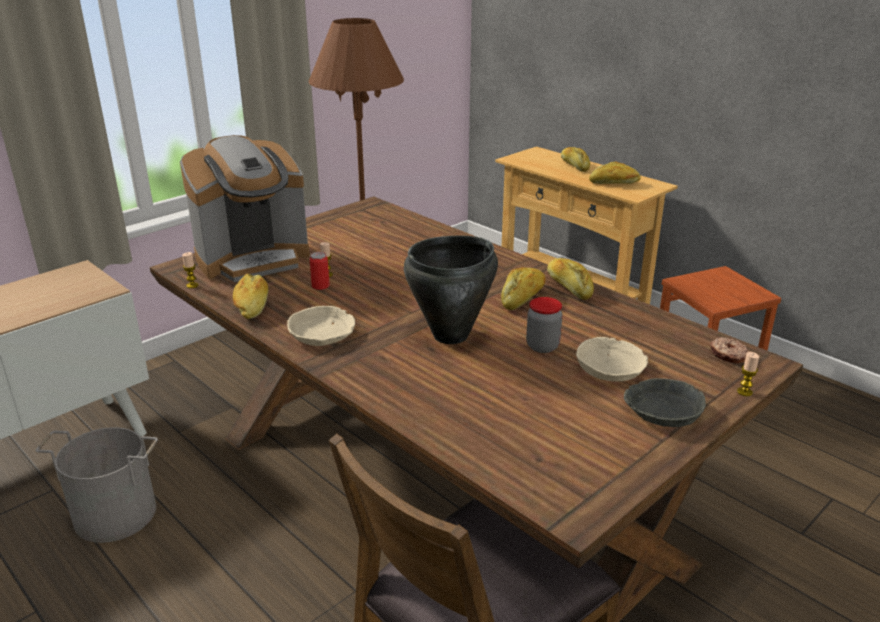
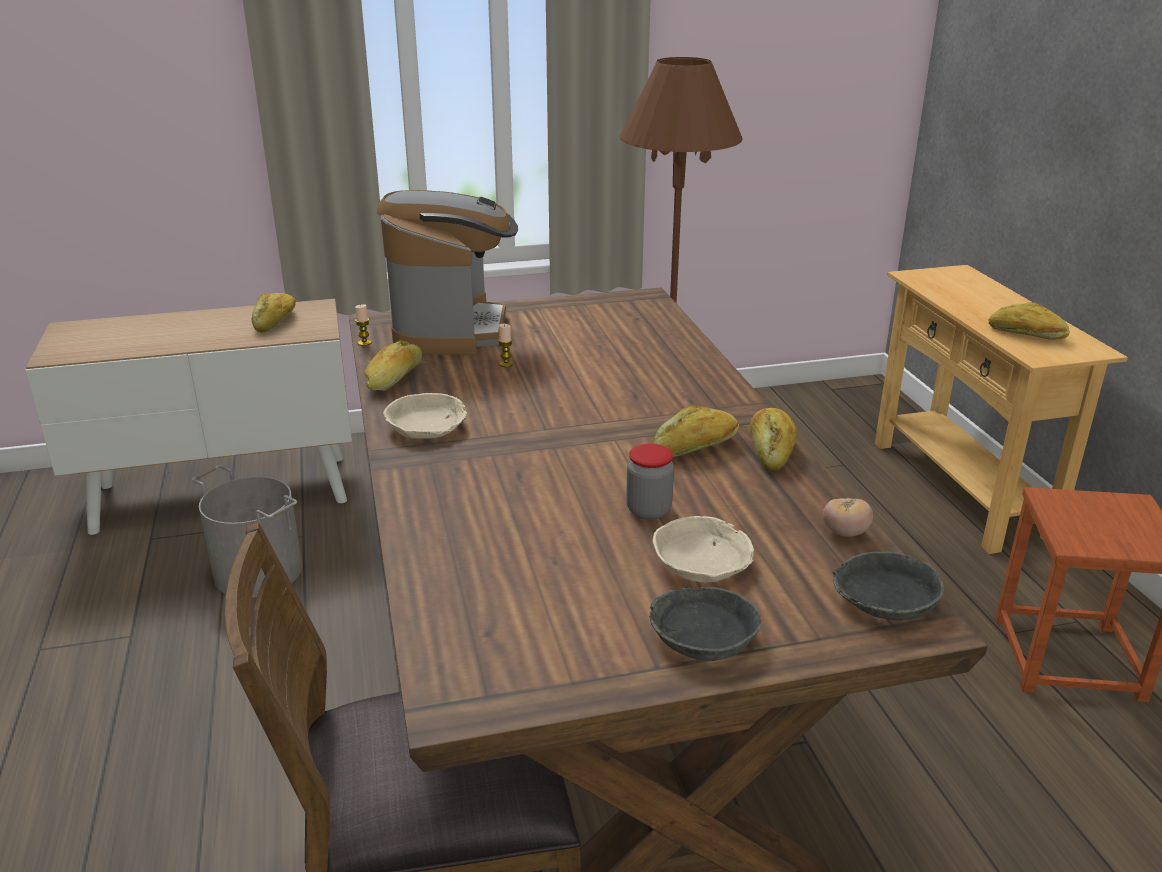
camera: 30 degrees right, 0 degrees up
coffee machine [180,135,310,282] -> coffee machine turned 90 degrees counterclockwise [377,190,518,355]
can [310,252,330,290] -> none
black cooking pot [404,236,498,344] -> none
bread [561,147,590,172] -> bread moved to [252,293,296,332]
donut [710,337,749,363] -> grey bowl [832,552,944,620]
candle [737,352,759,396] -> none
none -> tomato [823,498,873,537]

